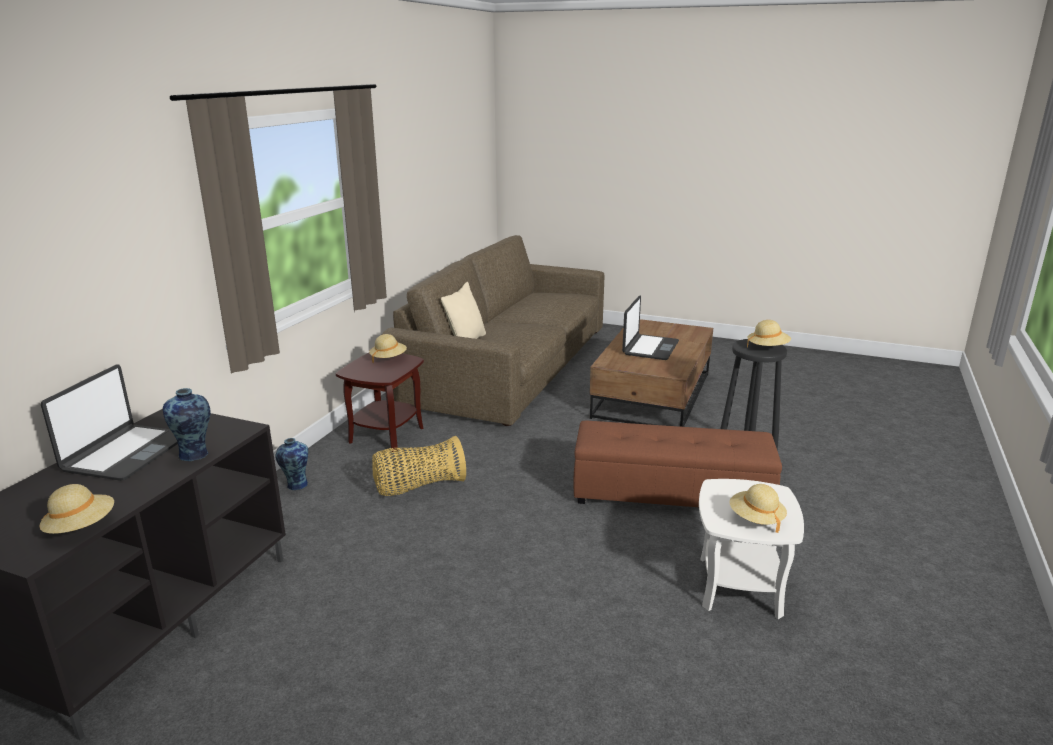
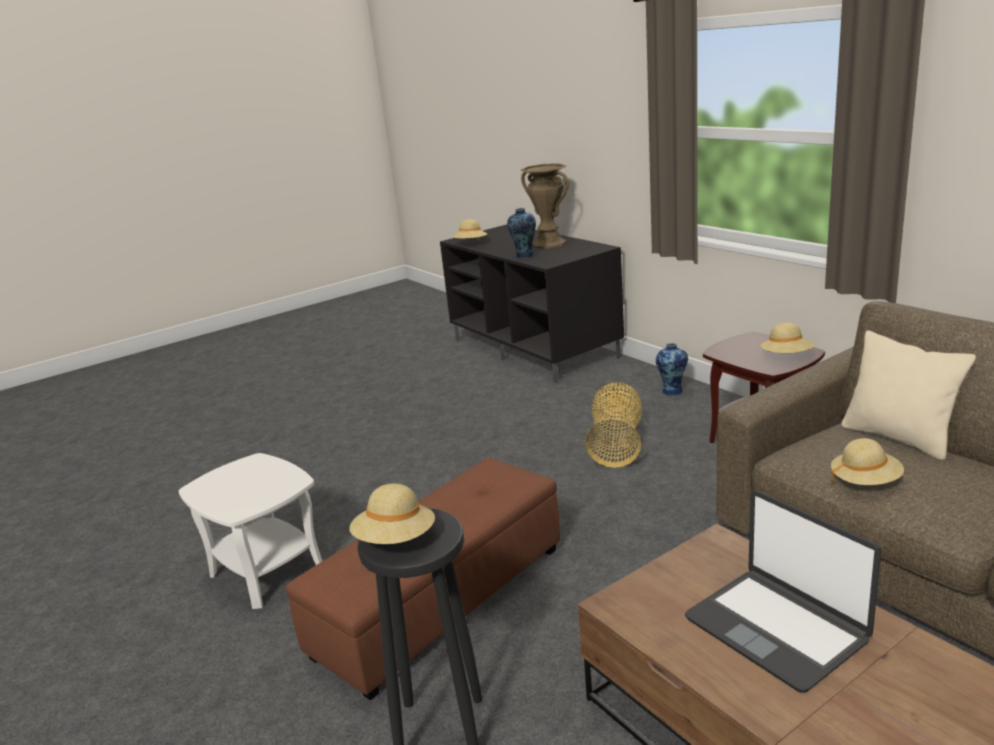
camera: 125 degrees right, 0 degrees up
laptop [41,365,178,481] -> brown vase [520,163,569,249]
beige hat [729,484,787,533] -> beige hat moved to [831,438,904,485]

